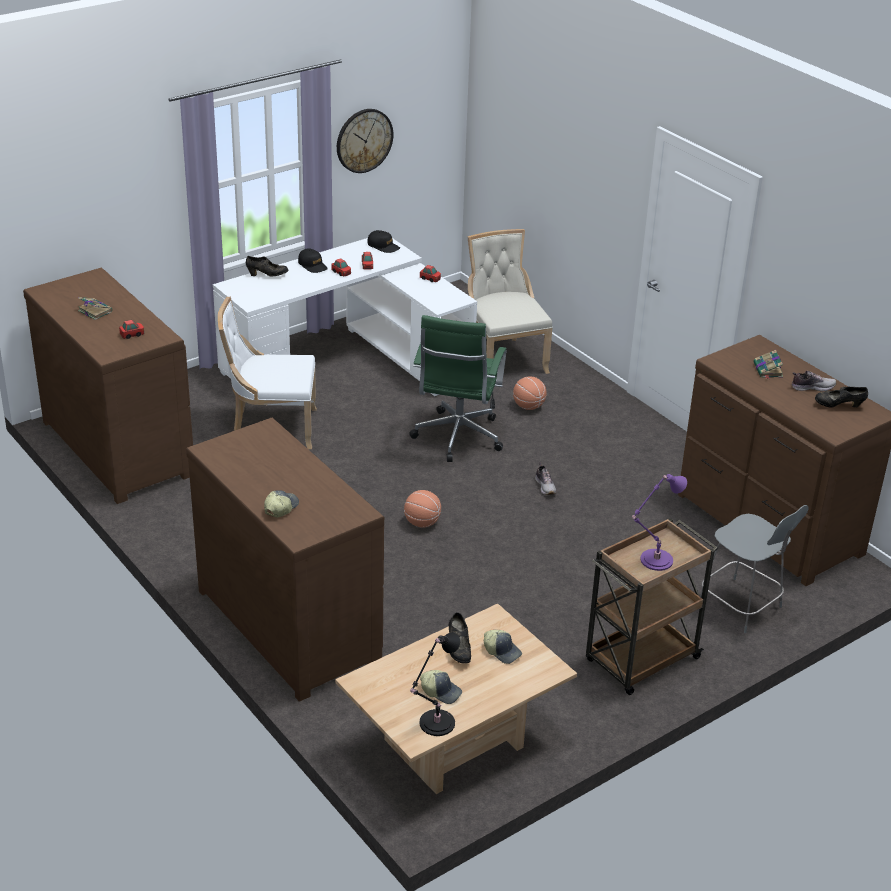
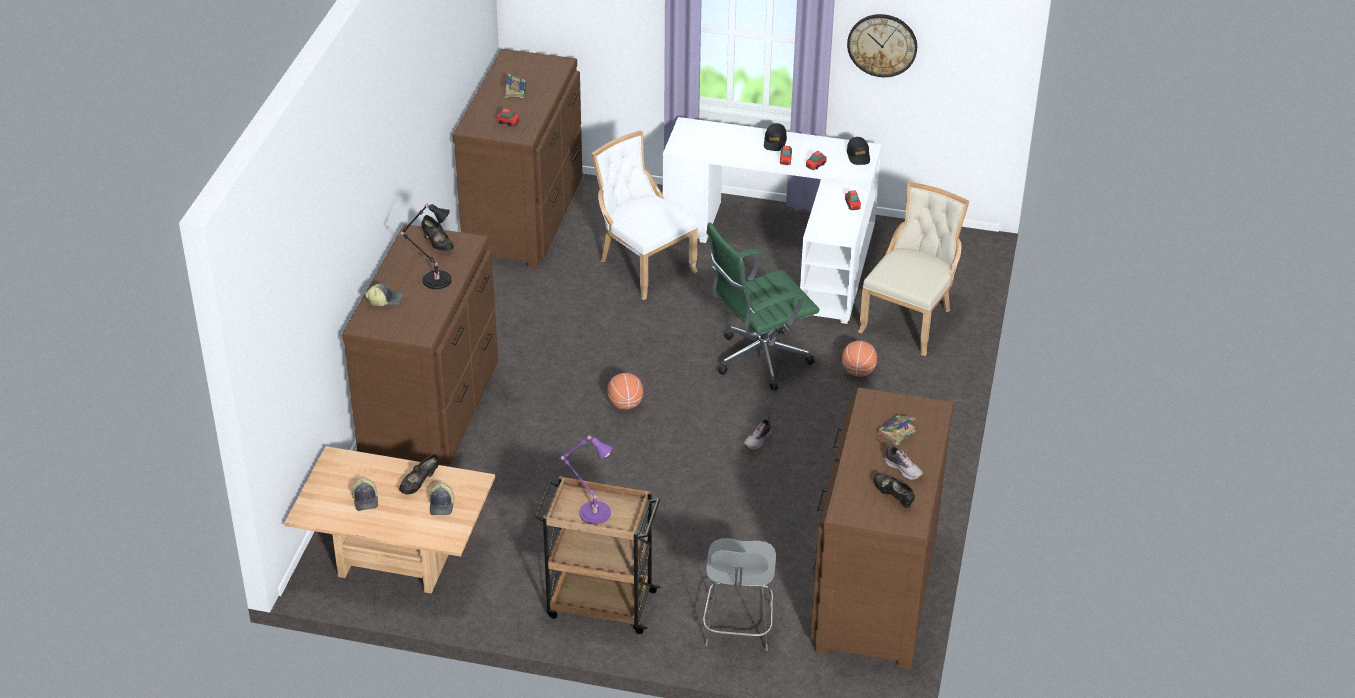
camera: 50 degrees right, 5 degrees up
black shoe [246,256,288,277] -> black shoe moved to [422,215,454,251]
black table lamp [410,632,460,736] -> black table lamp moved to [399,204,452,289]

